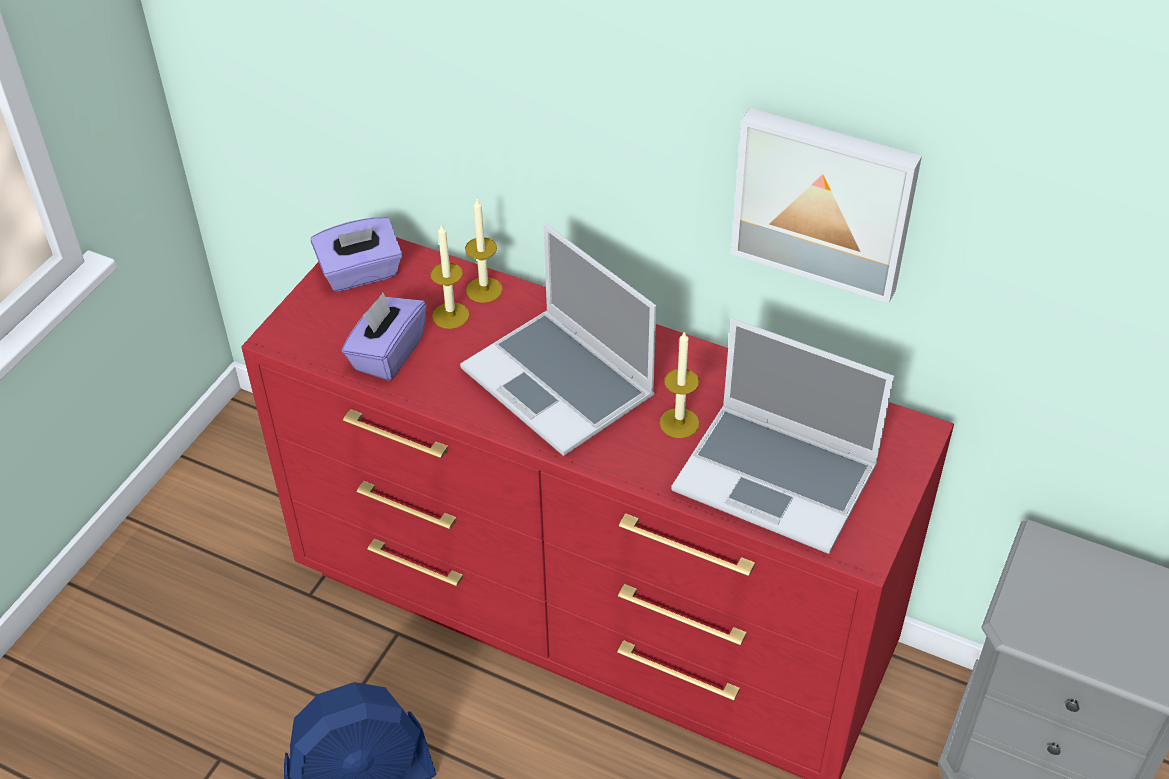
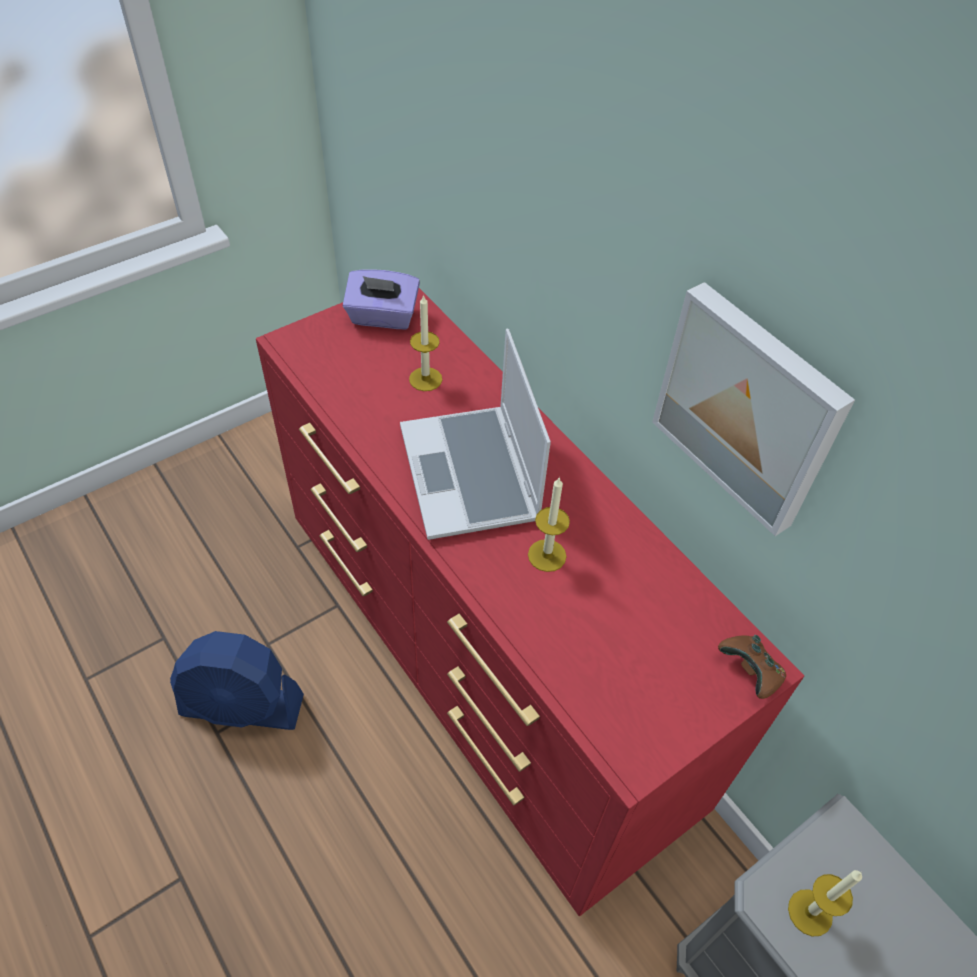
camera: 25 degrees right, 5 degrees up
purple tissue box [342,293,427,381] -> none
candle [465,199,503,303] -> candle moved to [788,870,862,936]
laptop [671,318,894,554] -> none
none -> brown game controller [718,635,786,699]

